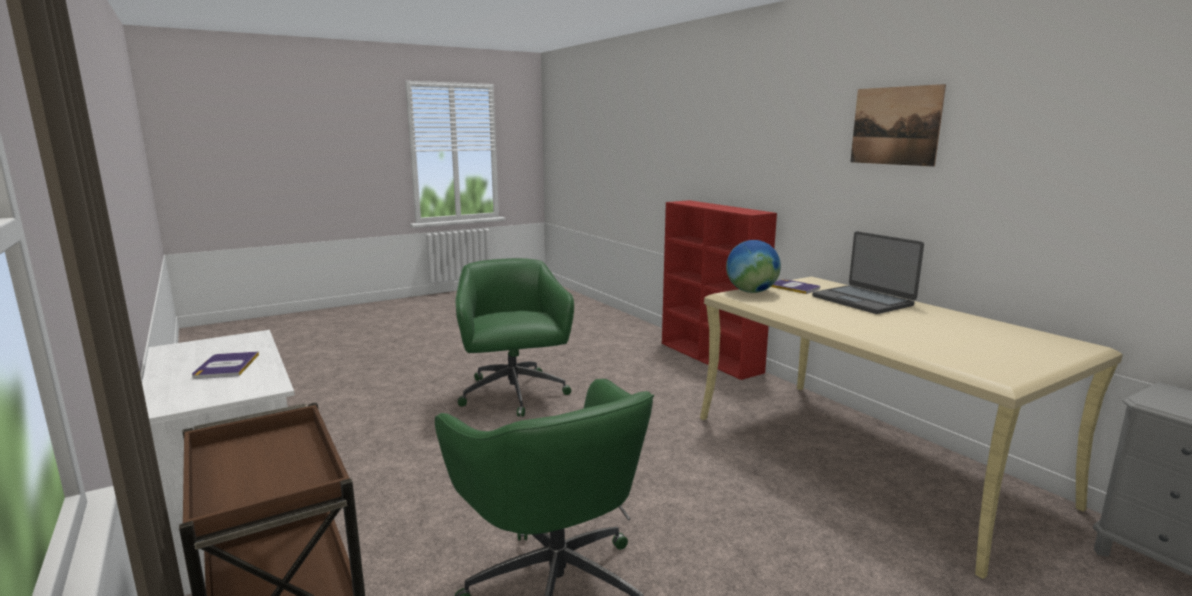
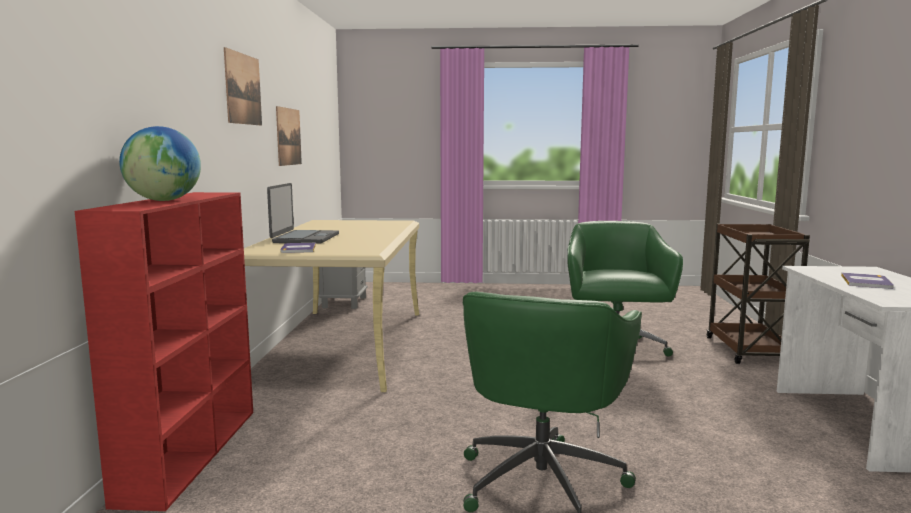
camera: 145 degrees left, 5 degrees down
globe [726,240,781,293] -> globe moved to [119,126,201,201]
none -> picture [276,106,302,166]

